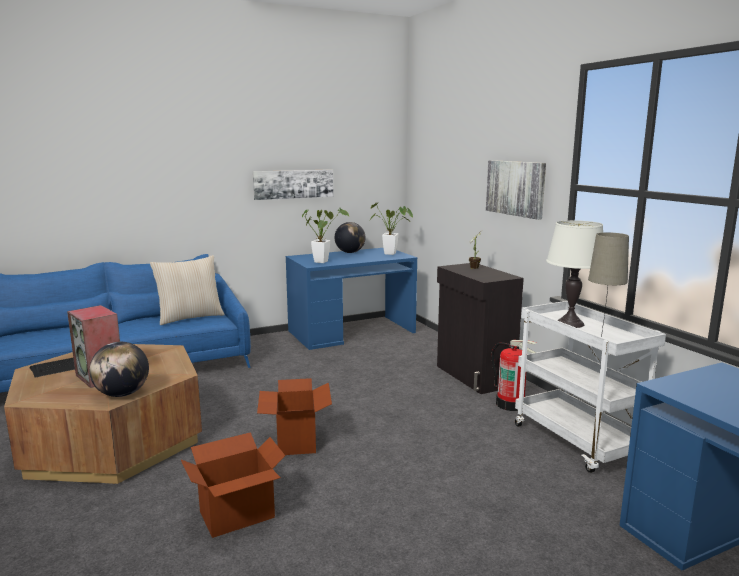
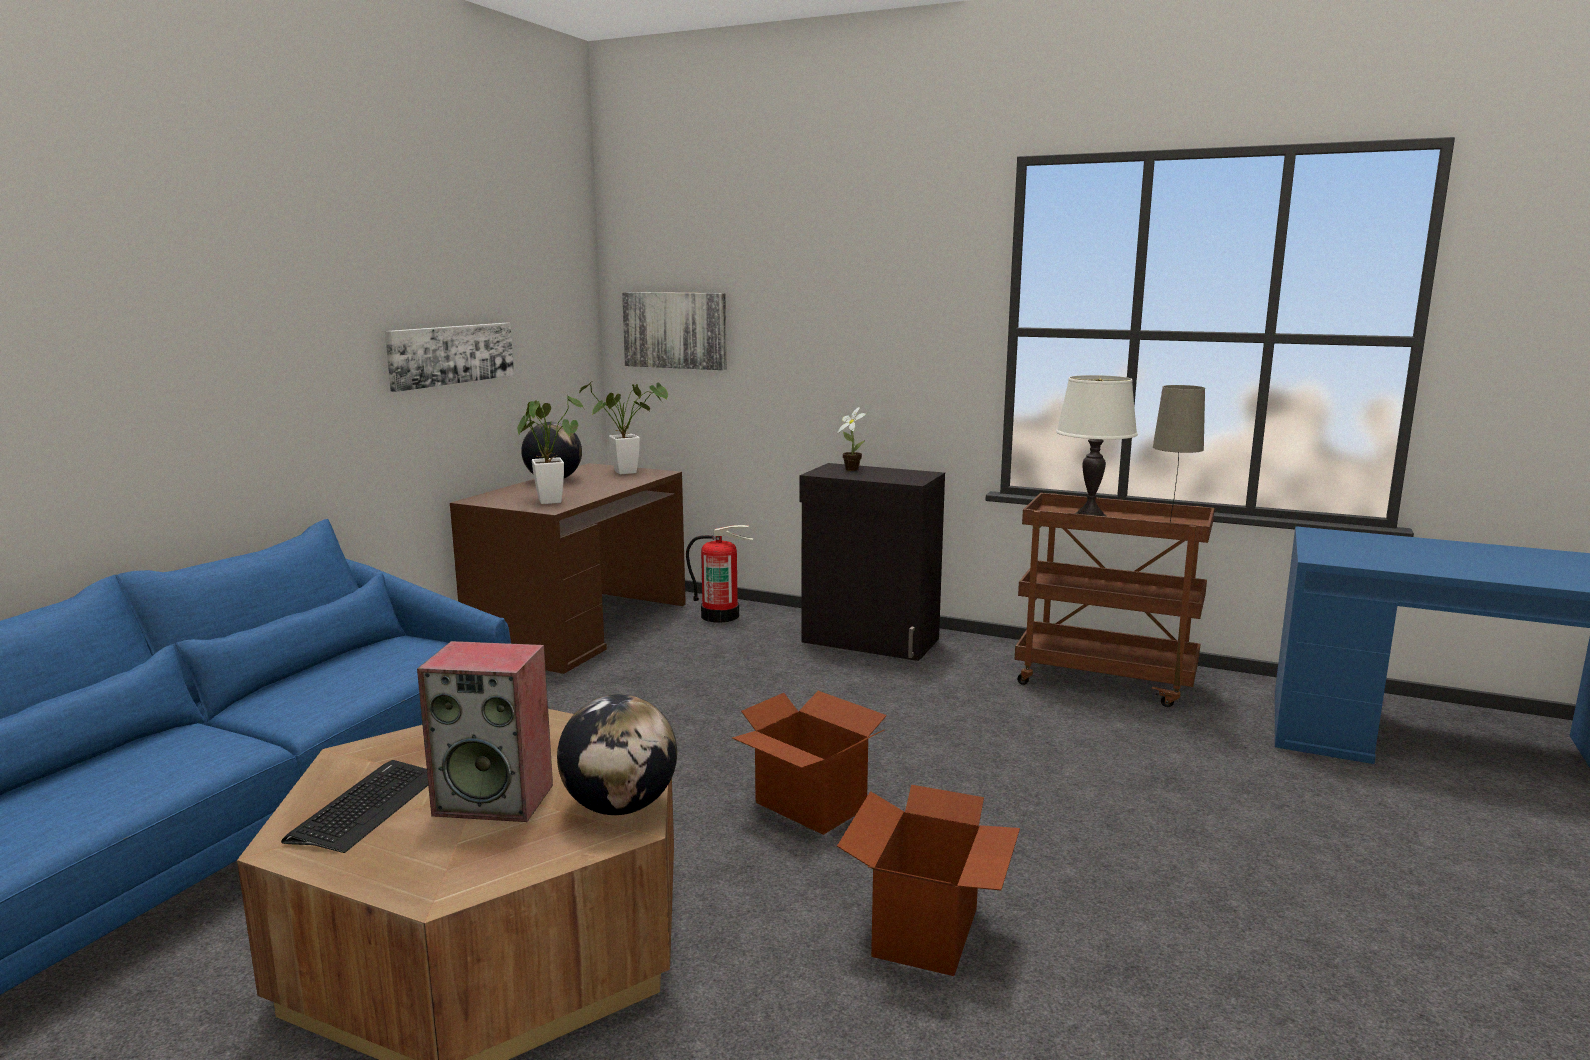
camera: 40 degrees left, 0 degrees up
beige pillow [150,255,225,325] -> none
blue desk [286,248,417,350] -> brown desk [450,463,686,674]
picture [486,160,546,220] -> picture moved to [622,292,727,370]
fire extinguisher [491,340,537,411] -> fire extinguisher moved to [686,525,754,623]
white cart [515,301,666,473] -> brown cart [1015,493,1215,707]

